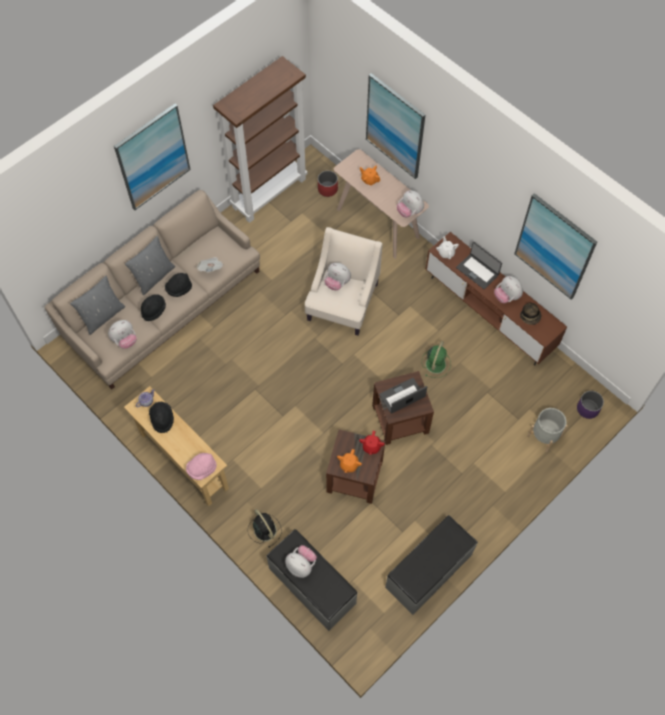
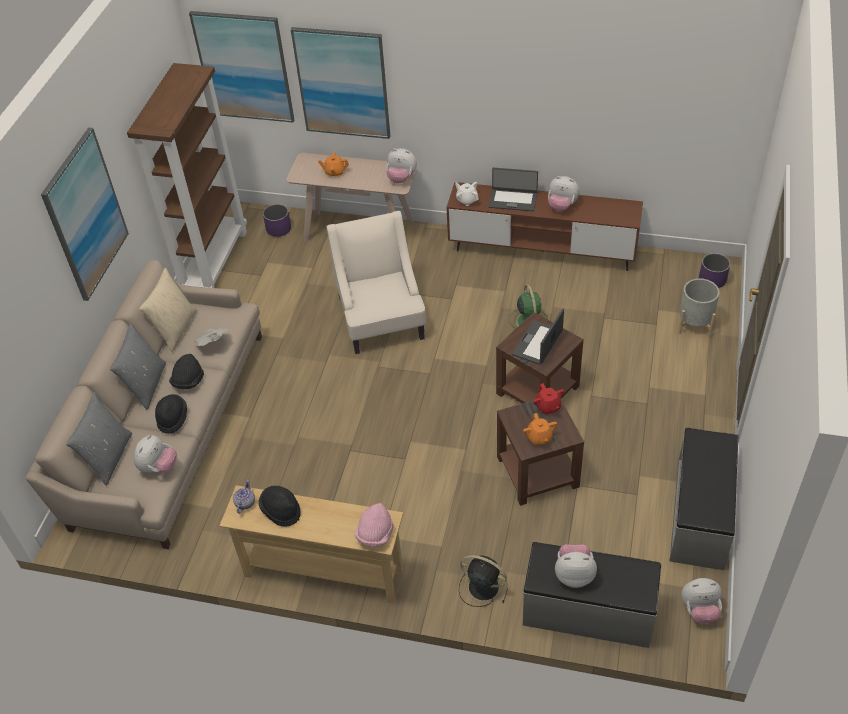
camera: 30 degrees left, 15 degrees down
red planter [318,171,338,197] -> purple planter [263,204,291,237]
plush toy [324,263,351,290] -> plush toy moved to [681,578,722,624]
picture [514,193,597,300] -> picture moved to [189,11,294,123]
hat [520,303,541,325] -> none
none -> beige pillow [139,268,197,352]

